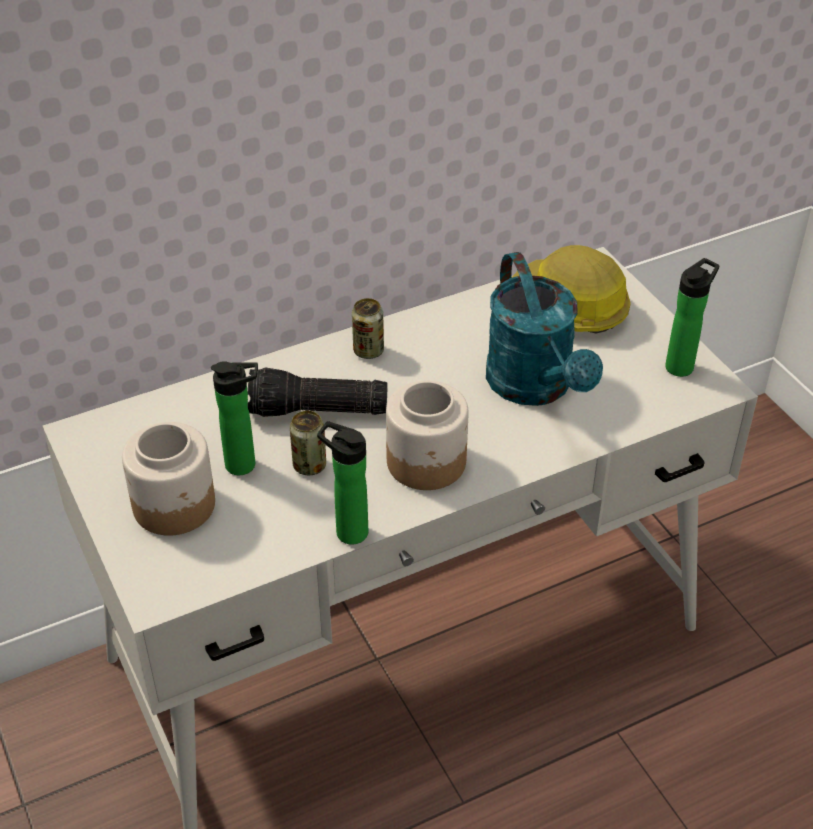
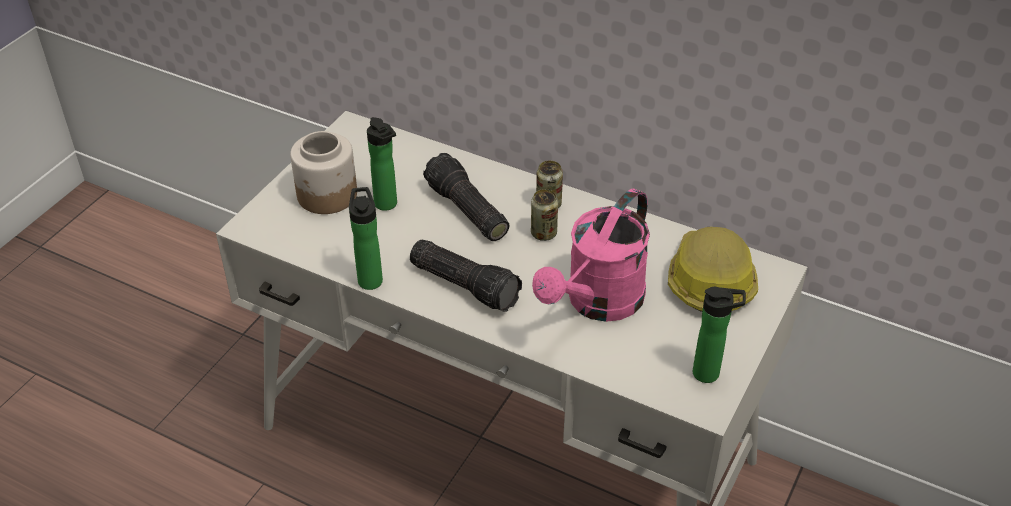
camera: 55 degrees right, 0 degrees up
can [290,411,326,475] -> can moved to [531,189,558,241]
jar [386,381,469,490] -> flashlight [410,240,522,312]
turquoise watering can [486,252,603,406] -> pink watering can [532,189,650,322]

